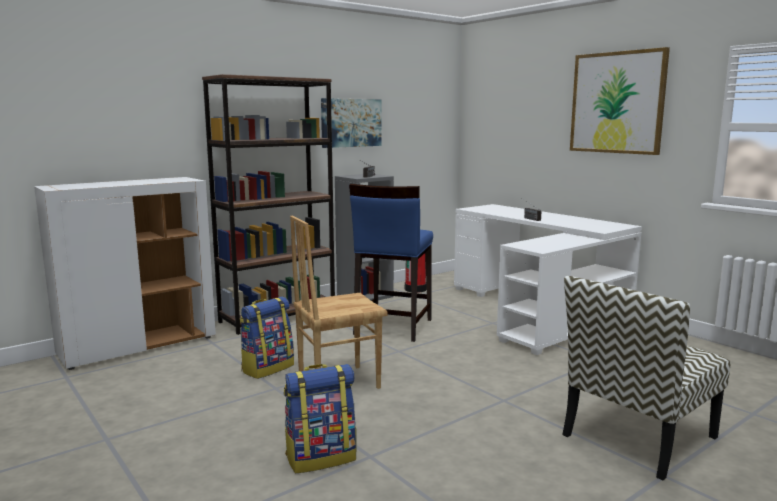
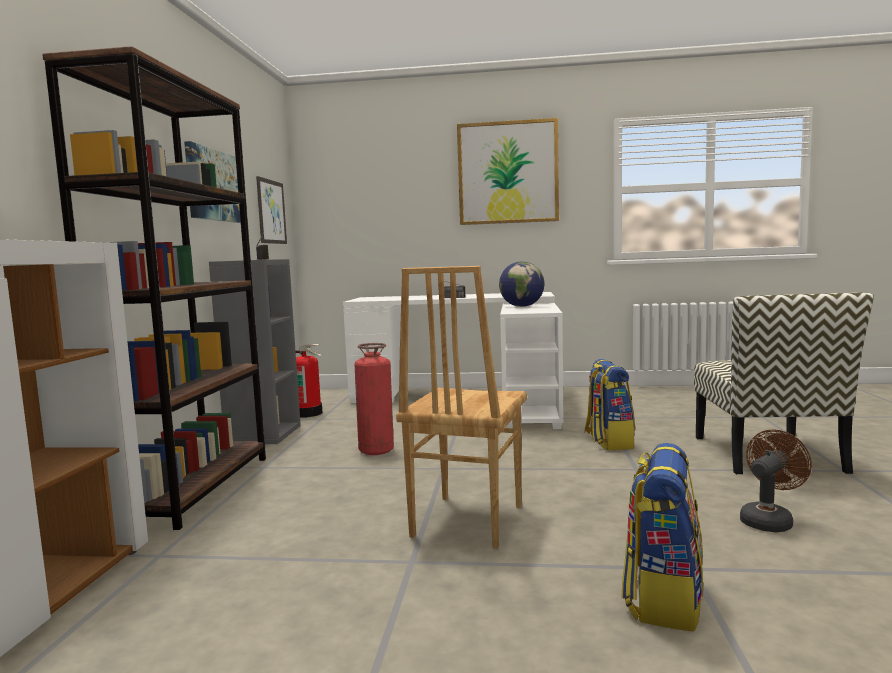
camera: 45 degrees left, 5 degrees down
backpack [240,297,294,379] -> backpack moved to [584,359,635,450]
blue stool [349,184,433,342] -> fire extinguisher [354,343,394,455]
none -> picture [256,176,287,244]
none -> globe [499,261,544,307]
none -> brown fan [740,430,812,532]

